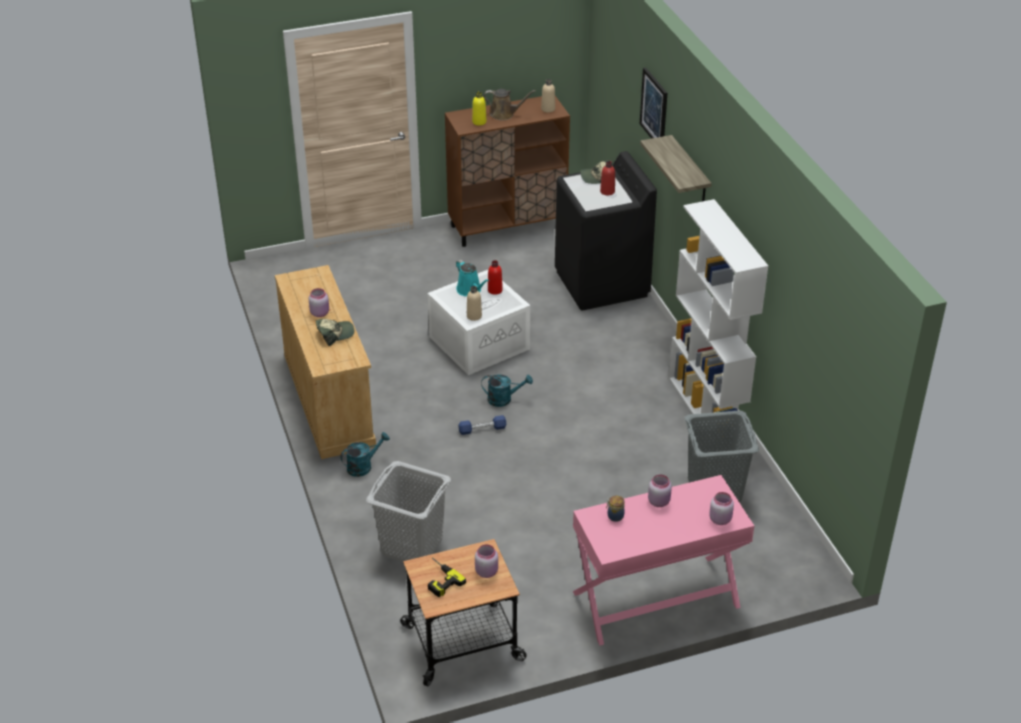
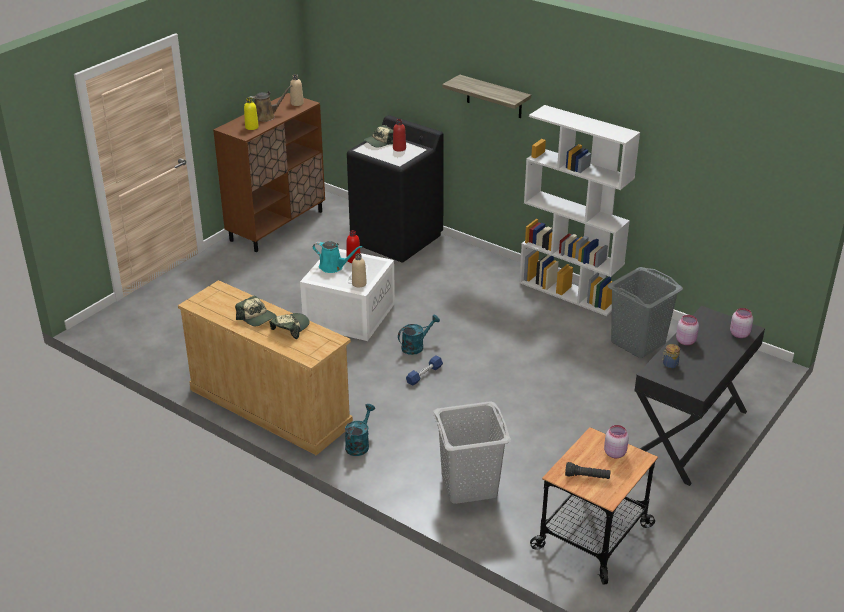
camera: 35 degrees left, 5 degrees down
pink jar [308,288,329,317] -> cap [235,295,277,326]
power drill [428,558,466,597] -> black flashlight [565,462,611,479]
pink desk [573,475,754,646] -> black desk [634,306,765,486]
picture [640,68,667,139] -> none

